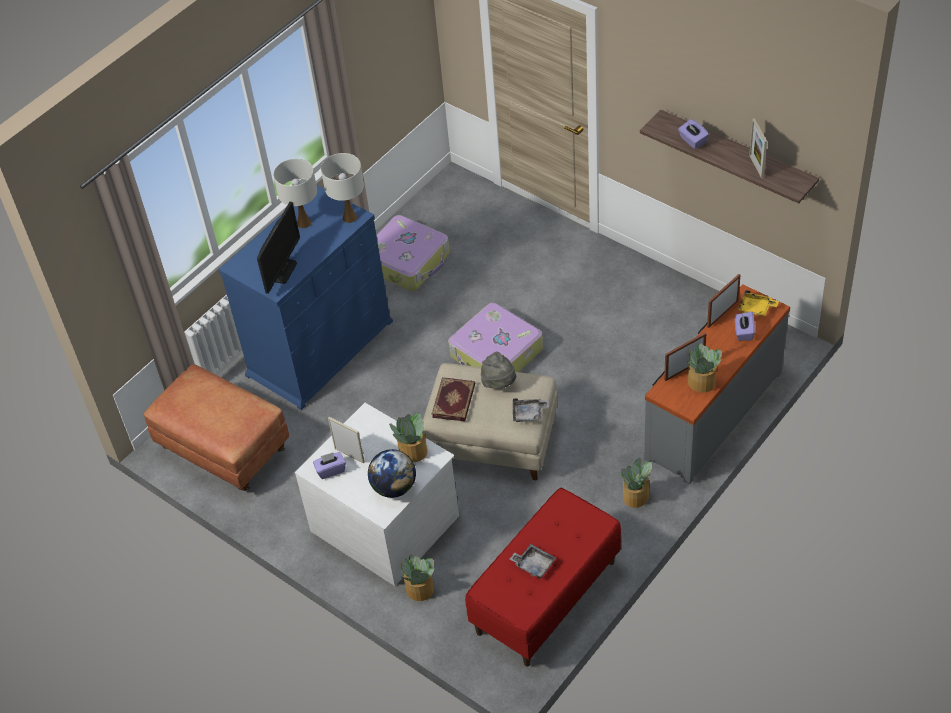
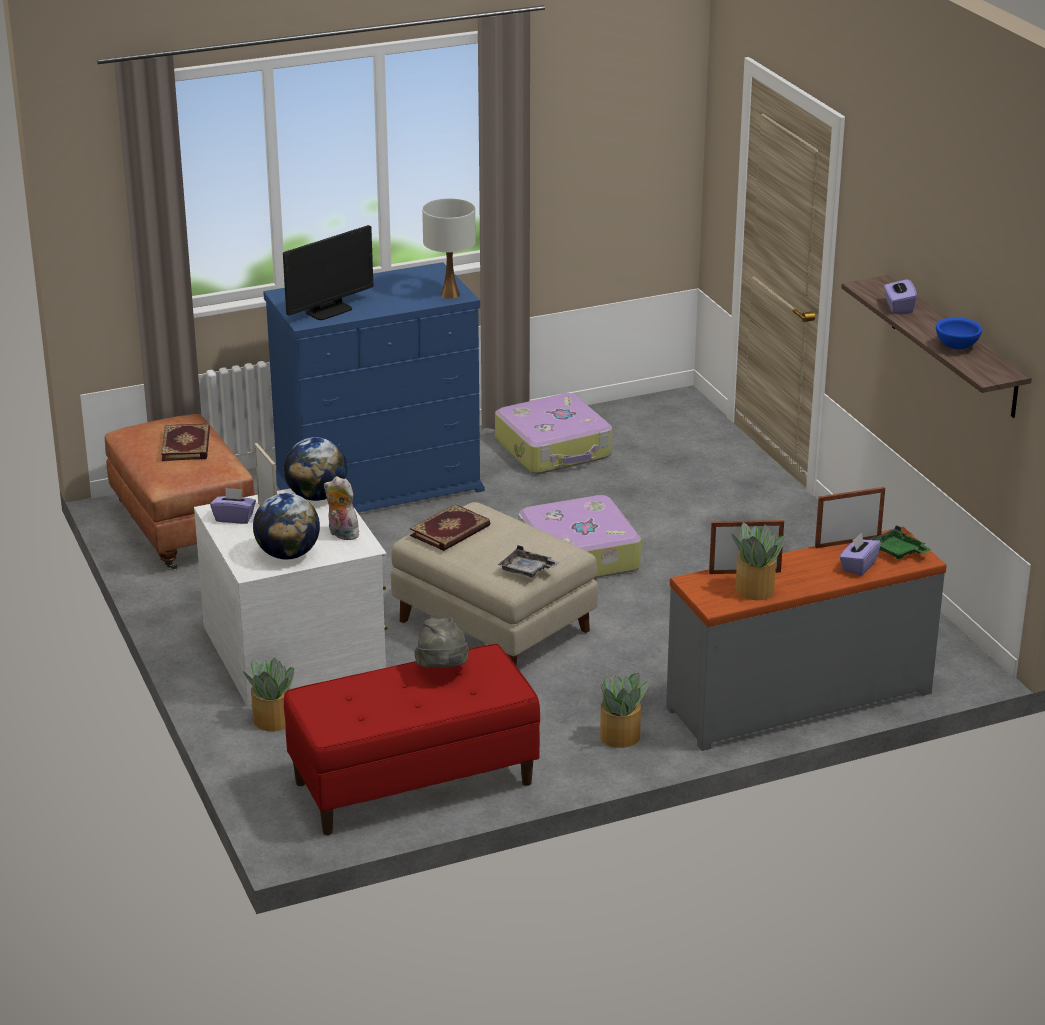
camera: 25 degrees right, 20 degrees down
white table lamp [273,159,317,228] -> none
potted plant [389,413,427,462] -> plush toy [324,476,359,540]
grey hat [481,352,516,389] -> grey hat moved to [414,617,469,668]
grey tray [510,544,556,579] -> none
yellow tray [738,290,779,316] -> green tray [869,525,932,559]
picture frame [749,118,767,178] -> blue bowl [936,317,982,349]
none -> book [161,424,210,461]
none -> globe [284,437,348,501]

